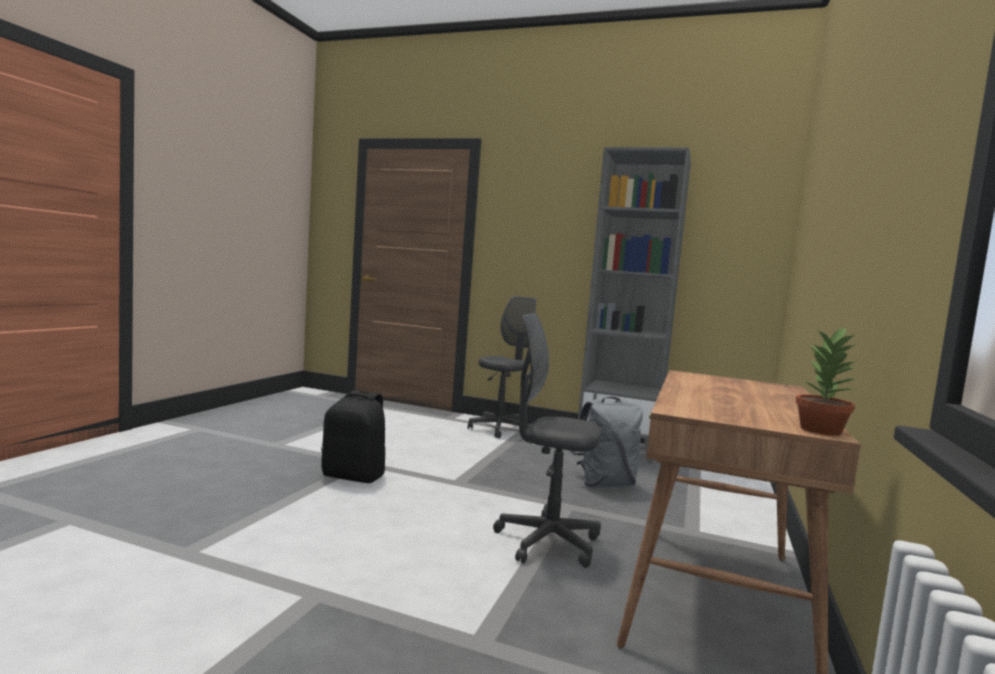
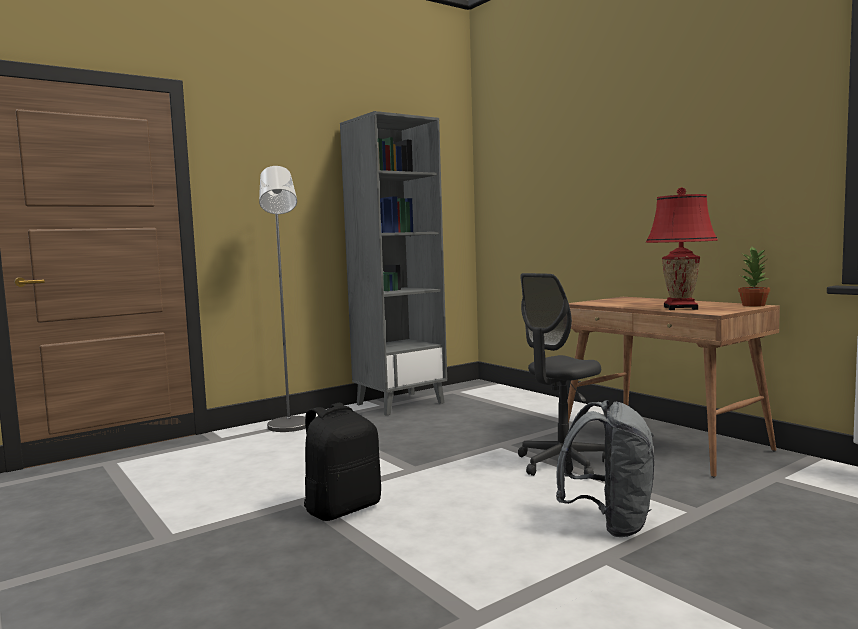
camera: 55 degrees left, 0 degrees up
grey office chair [468,296,536,439] -> grey floor lamp [259,166,306,432]
grey backpack [569,397,643,488] -> grey backpack moved to [556,400,654,537]
none -> red table lamp [646,187,718,310]

